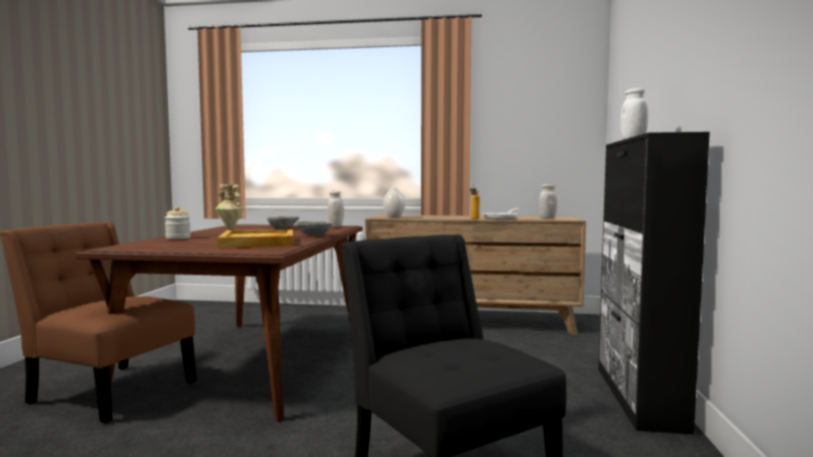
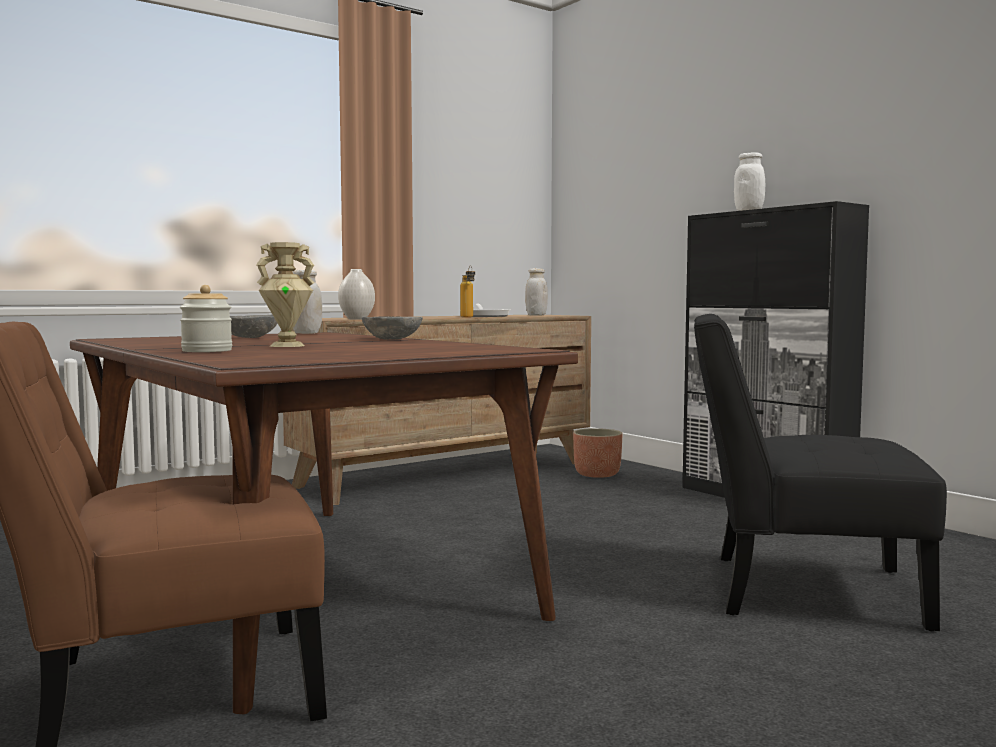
camera: 45 degrees left, 0 degrees up
beige tray [217,229,293,248] -> none
none -> planter [573,428,623,478]

